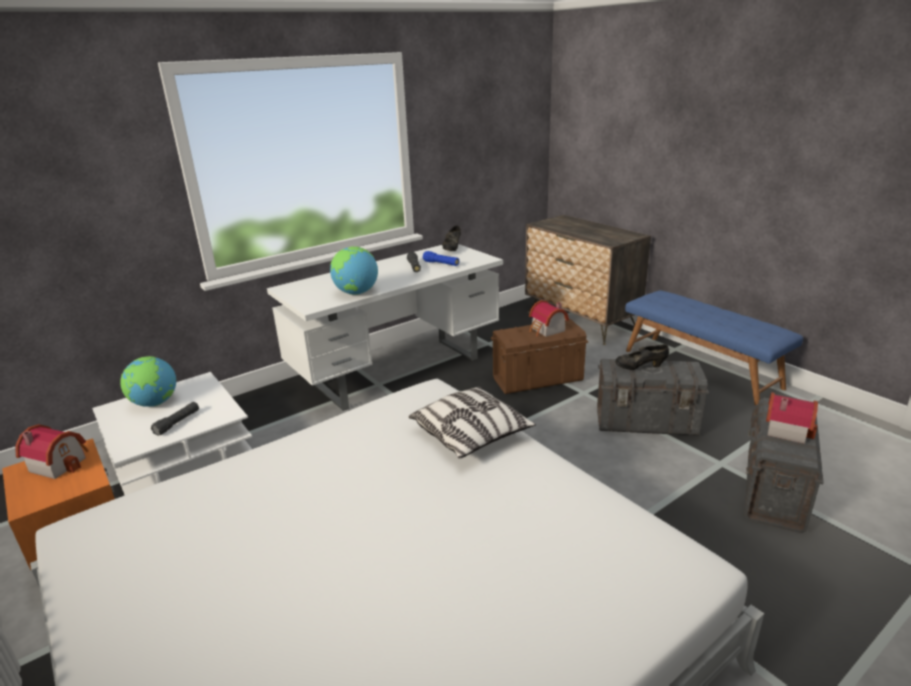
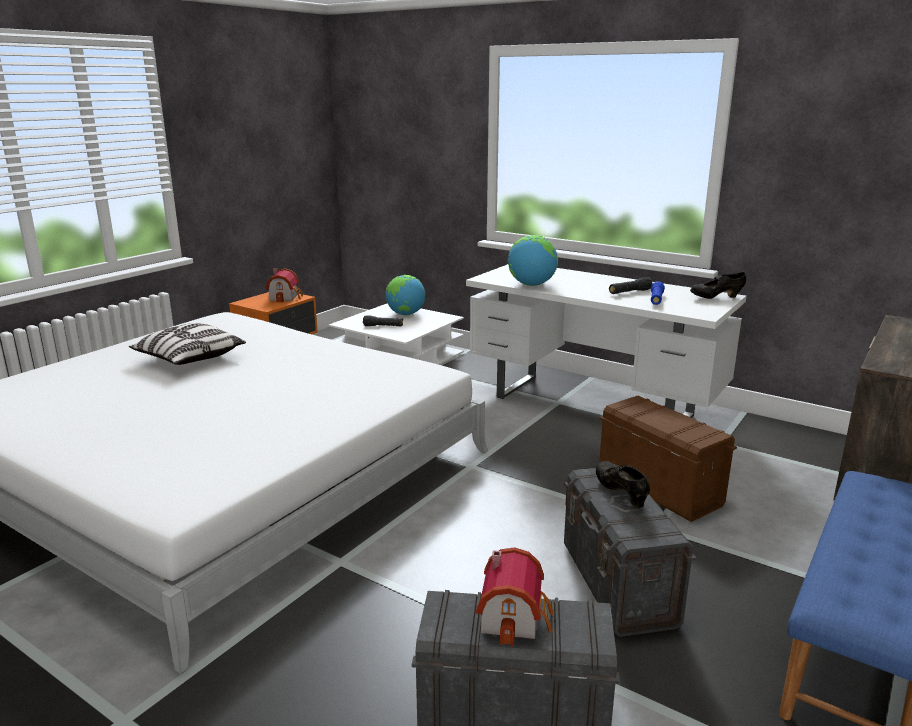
camera: 70 degrees right, 5 degrees down
pillow [409,387,536,459] -> pillow moved to [129,323,246,365]
toy house [529,300,569,337] -> none

